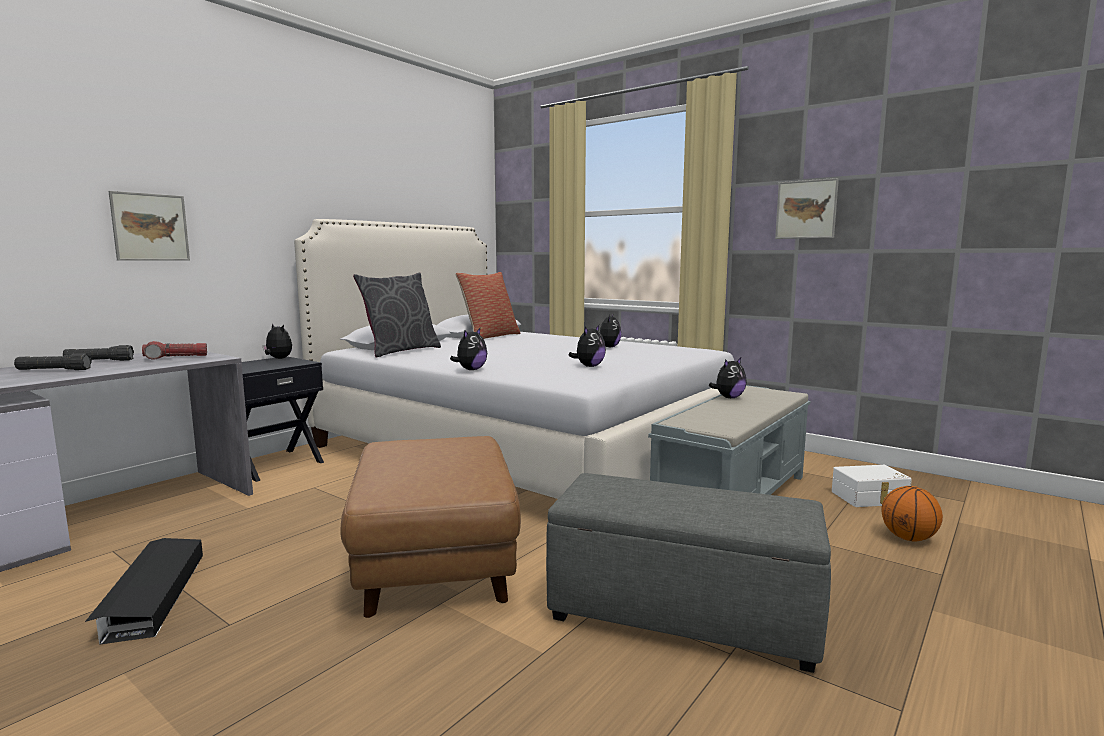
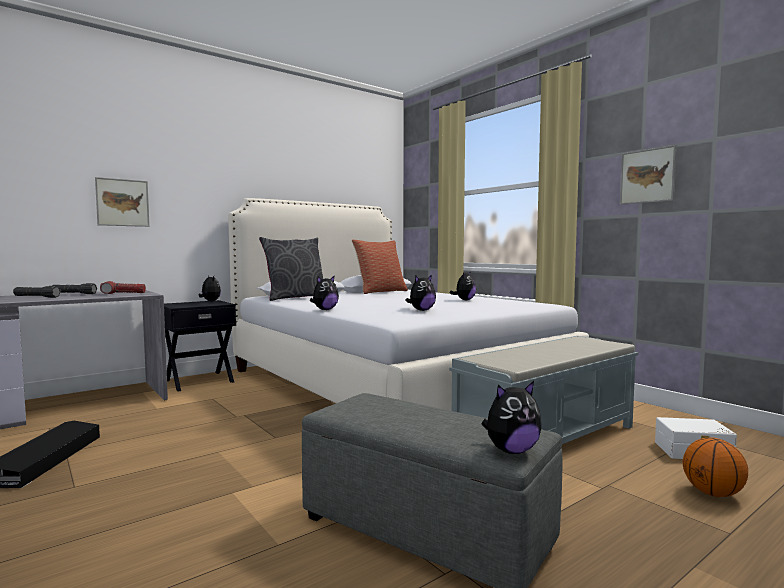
camera: 15 degrees right, 5 degrees down
brown ottoman [340,436,521,618] -> none
plush toy [709,358,747,398] -> plush toy moved to [481,381,542,454]

